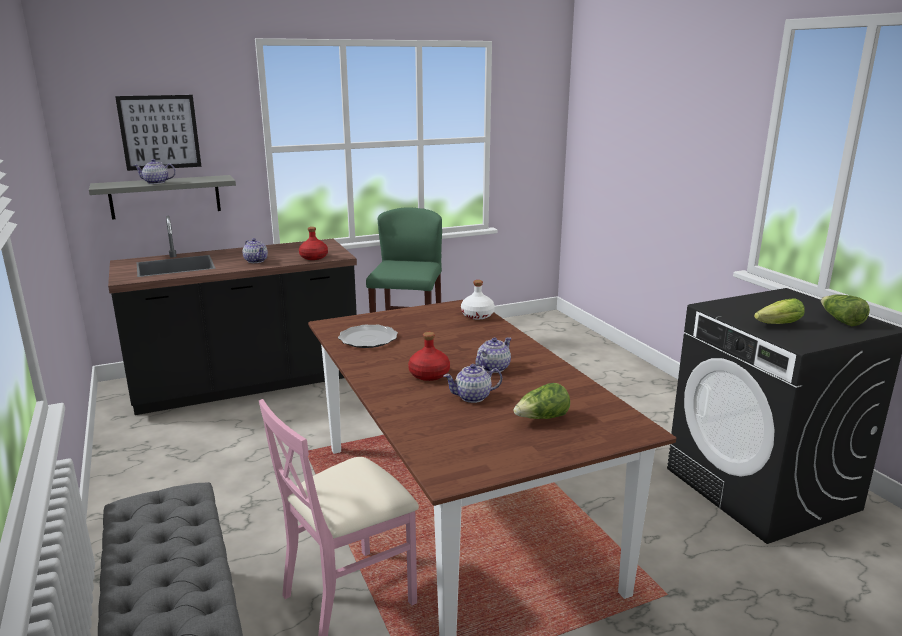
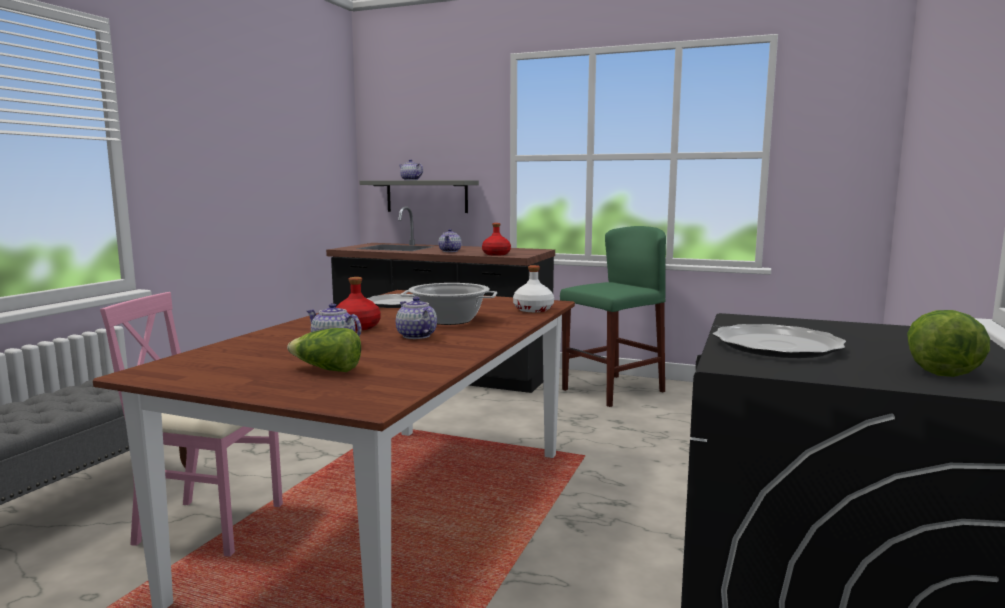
camera: 45 degrees right, 10 degrees down
picture [115,95,201,171] -> none
teapot [475,337,512,373] -> teapot turned 120 degrees counterclockwise [396,297,437,339]
lettuce [754,298,805,324] -> plate [713,324,846,358]
none -> cooking pot [400,283,497,325]

